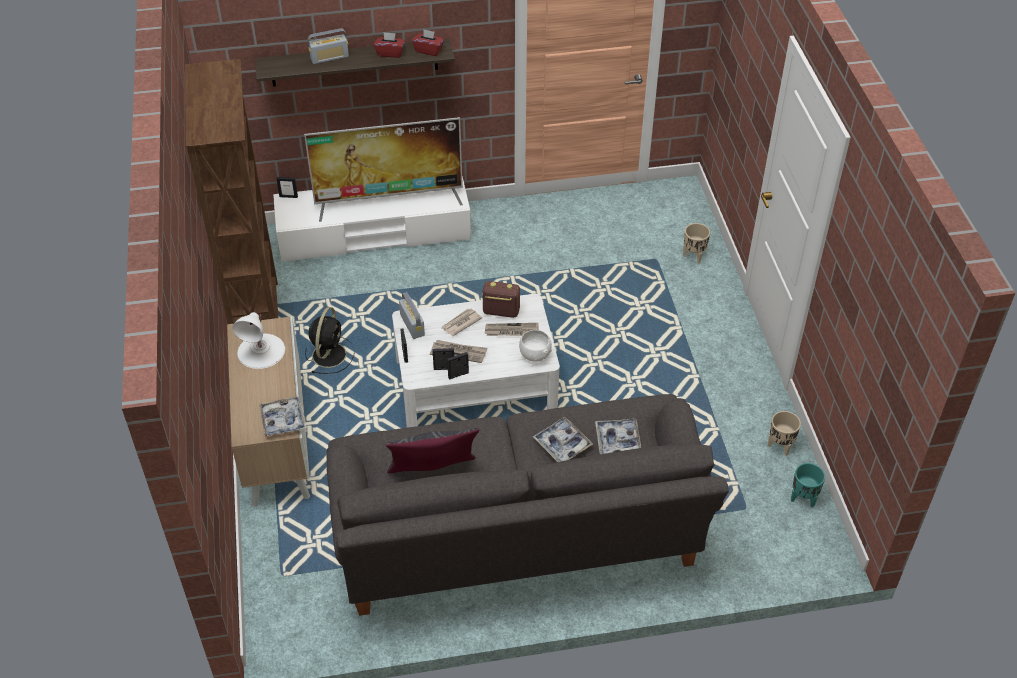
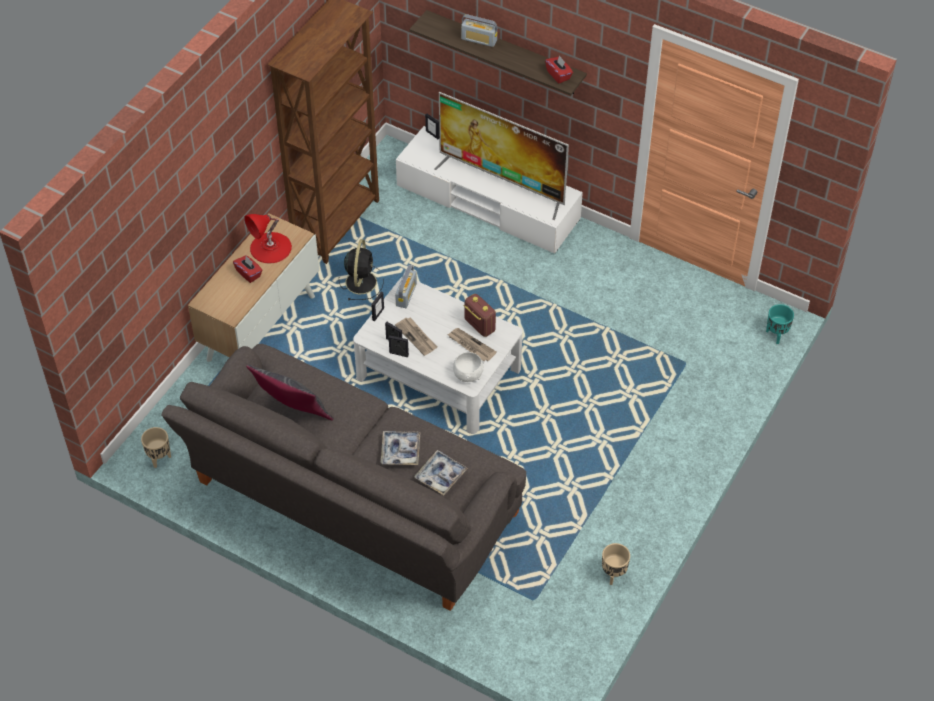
camera: 40 degrees right, 5 degrees up
white table lamp [232,312,285,369] -> red table lamp [244,214,292,263]
tray [259,396,307,437] -> none
black fan [305,307,354,374] -> black fan turned 45 degrees counterclockwise [339,239,384,300]
red tissue box [374,32,405,58] -> red tissue box moved to [233,255,263,283]
newspaper [442,309,482,336] -> none
beige planter [683,223,710,264] -> beige planter moved to [141,427,171,468]
turquoise planter [791,463,825,508] -> turquoise planter moved to [766,304,794,344]

